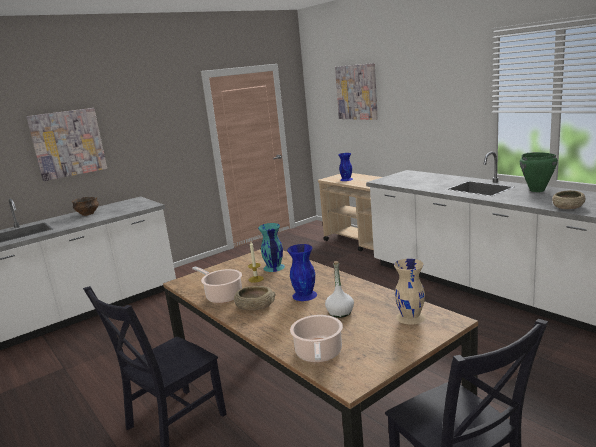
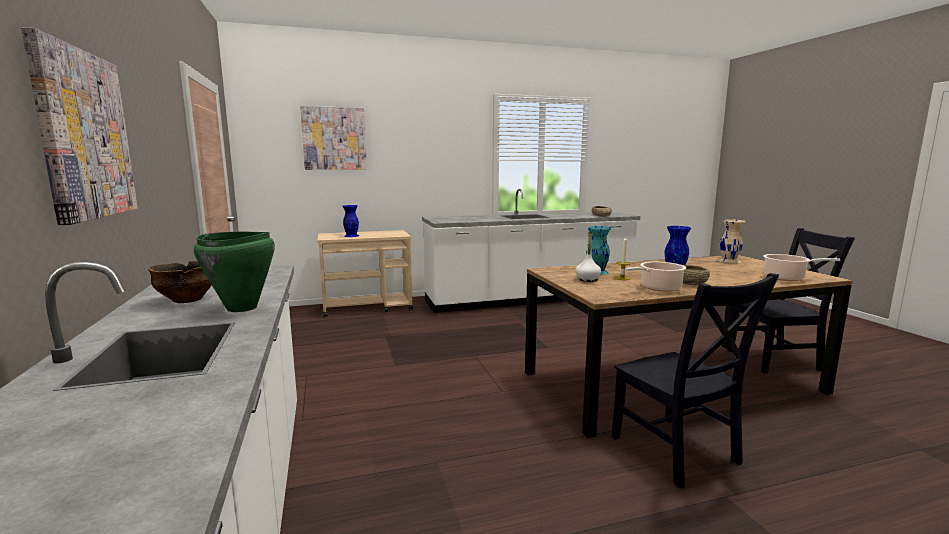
camera: 70 degrees left, 5 degrees down
white bottle [325,261,354,318] -> white bottle moved to [575,232,601,282]
green cooking pot [520,152,558,192] -> green cooking pot moved to [194,232,275,312]

